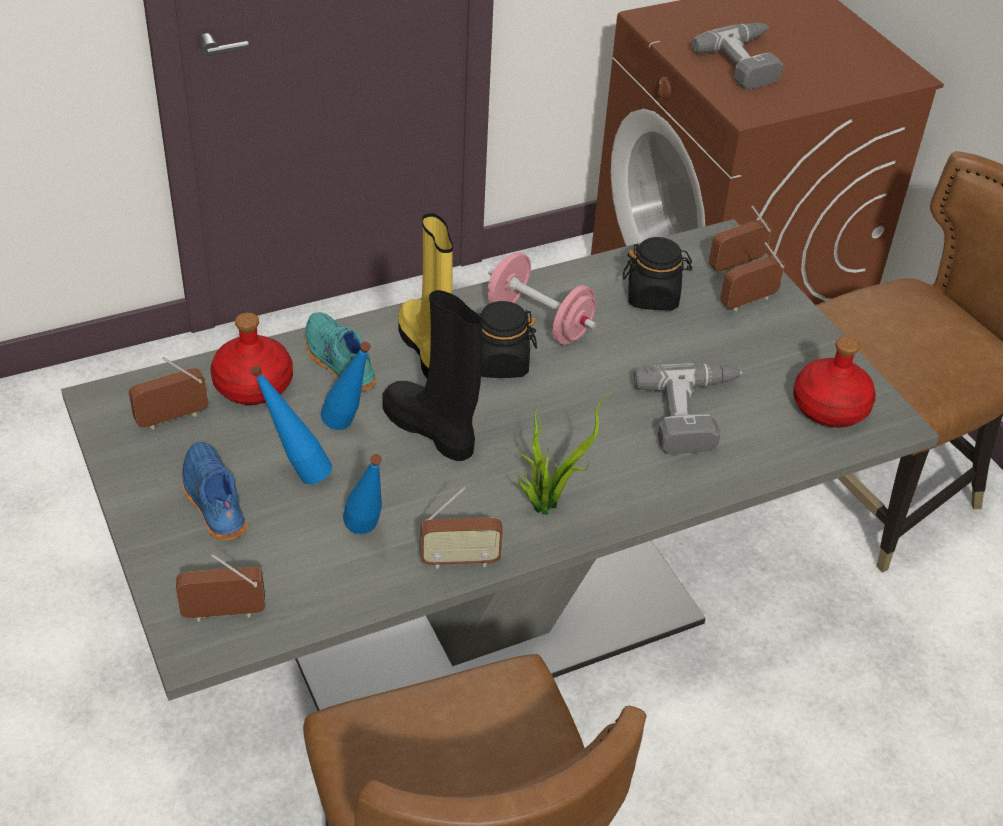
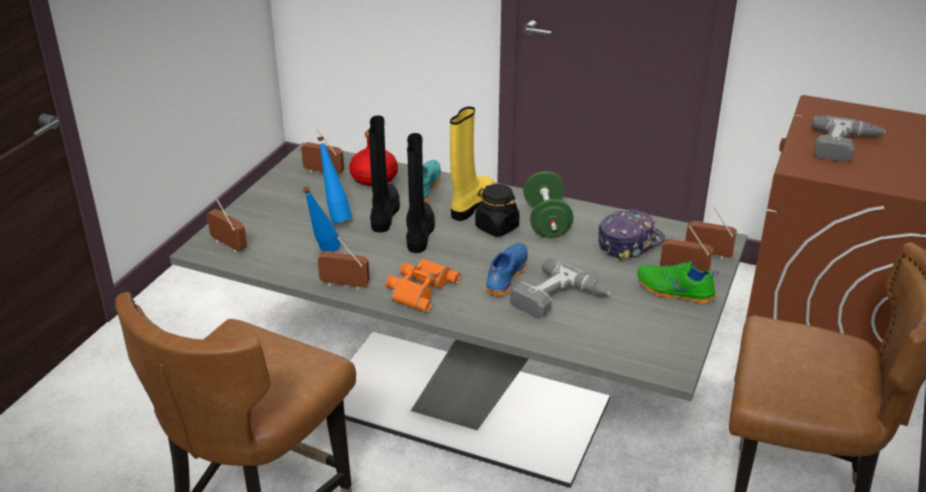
camera: 50 degrees right, 10 degrees down
blue shoe [182,442,247,540] -> blue shoe moved to [486,243,528,296]
blue bottle [321,342,371,430] -> black boot [368,116,400,233]
radio [420,487,503,569] -> radio turned 150 degrees clockwise [317,237,370,290]
pink dumbbell [488,252,597,345] -> green dumbbell [523,171,574,238]
potted plant [517,391,613,515] -> orange binoculars [386,258,461,312]
black jar [623,237,692,310] -> cap [598,210,665,261]
red bottle [793,337,876,428] -> none
none -> green shoe [637,261,718,304]

